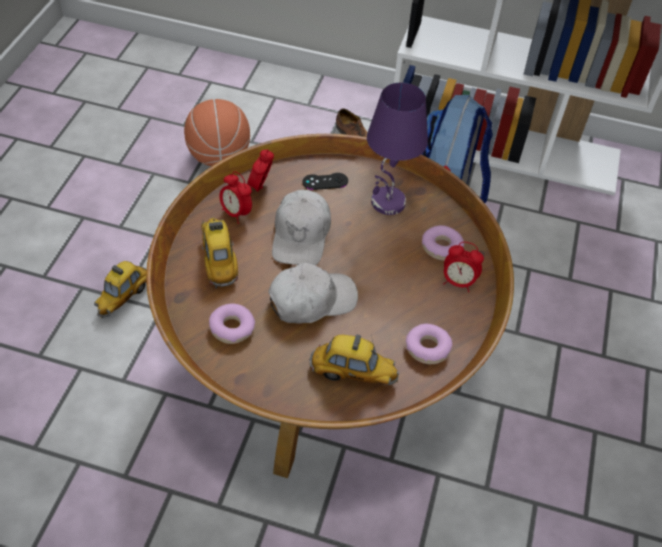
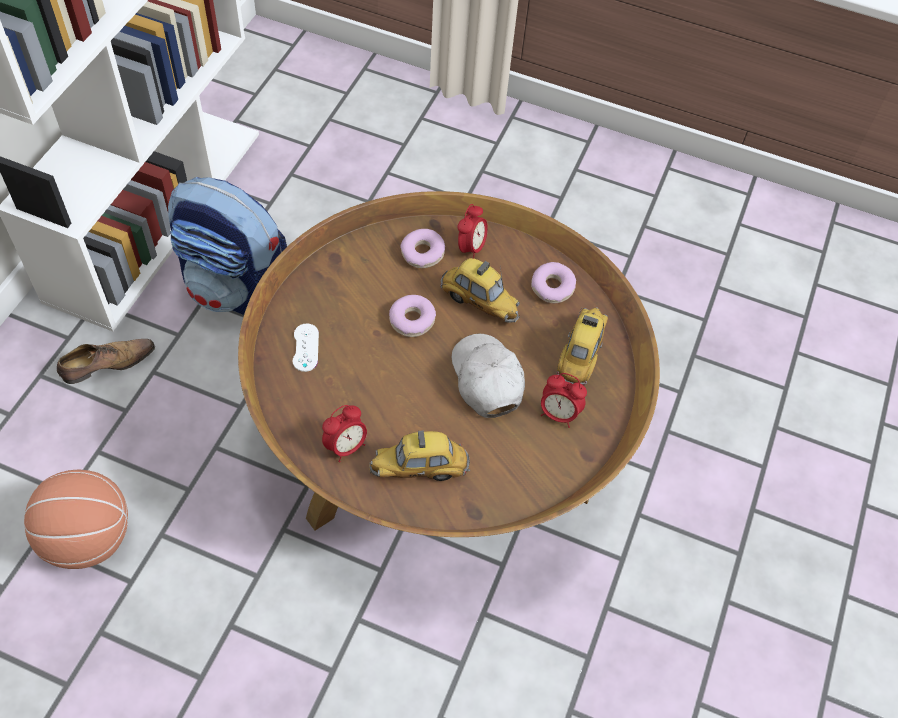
camera: 85 degrees left, 5 degrees up
toy car [94,261,147,318] -> toy car moved to [440,258,520,323]
donut [209,303,255,344] -> donut moved to [389,295,436,337]
alarm clock [247,149,274,192] -> alarm clock moved to [541,373,587,428]
white cap [272,190,331,265] -> none
black game controller [303,173,348,190] -> white game controller [293,323,319,372]
purple table lamp [367,82,428,215] -> none

